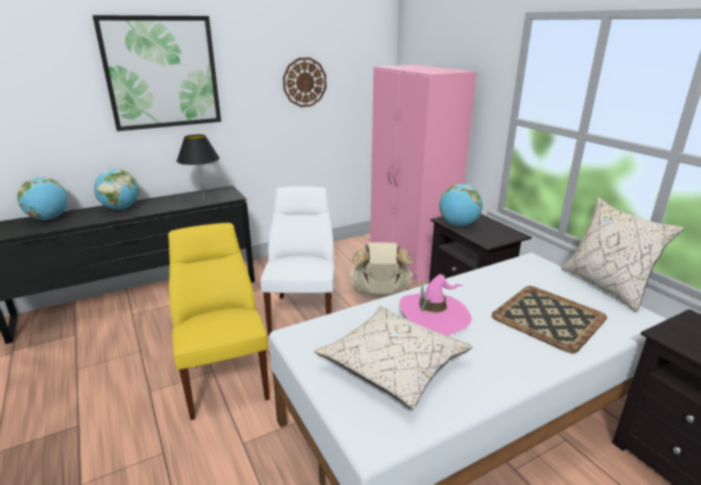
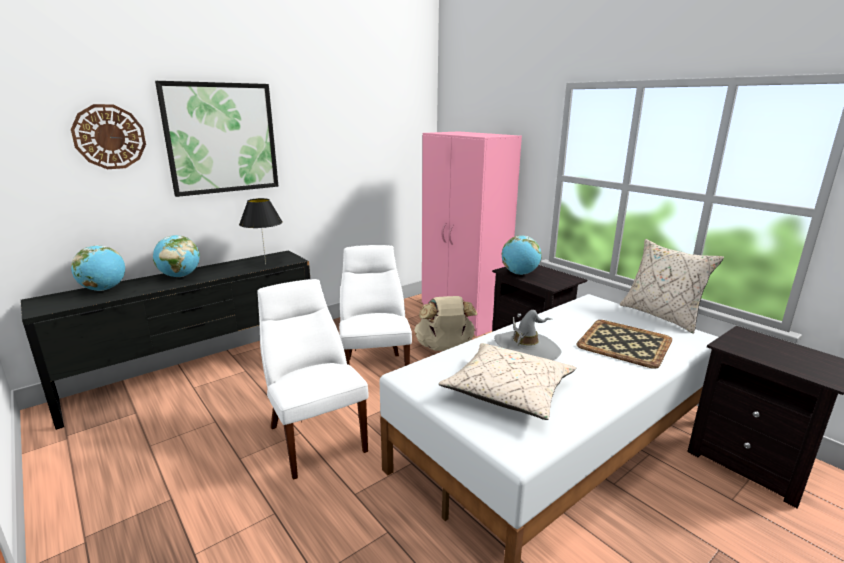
camera: 10 degrees left, 5 degrees down
yellow chair [168,223,270,420] -> white chair [257,279,369,480]
wall clock [283,57,326,107] -> wall clock moved to [71,104,146,169]
pink hat [399,274,472,336] -> grey hat [494,310,561,360]

